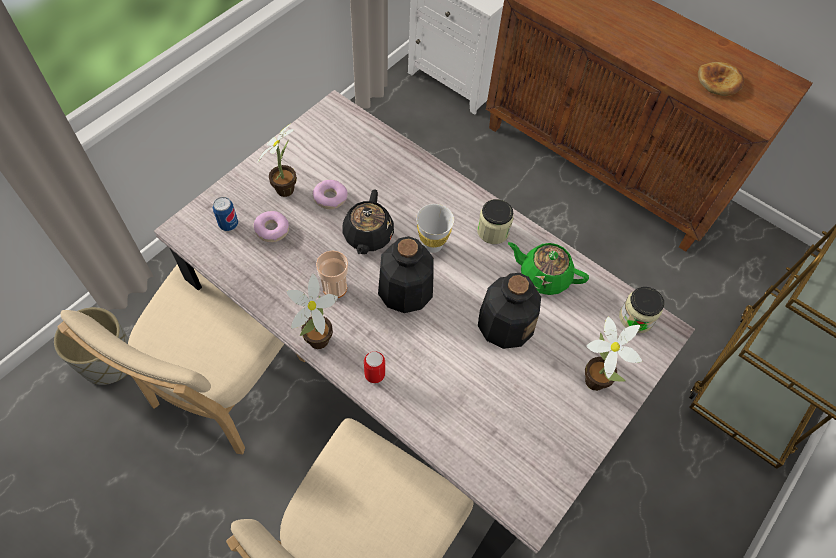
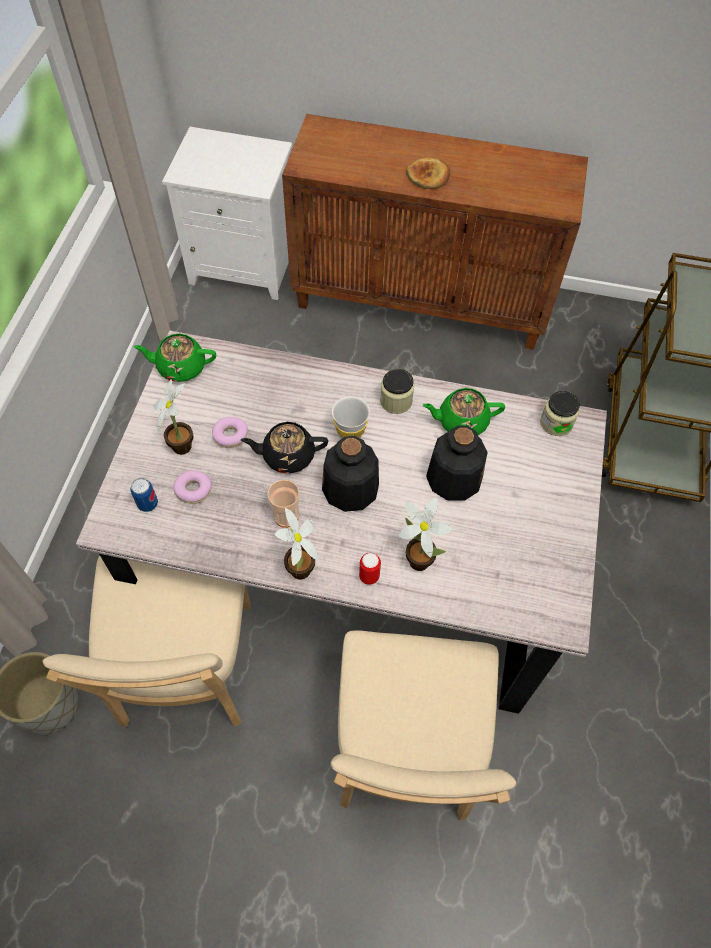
camera: 25 degrees left, 0 degrees up
black teapot [343,190,394,254] -> black teapot turned 105 degrees clockwise [241,422,328,474]
potted plant [585,317,642,391] -> potted plant moved to [399,498,453,571]
bread [698,62,744,96] -> bread moved to [406,157,451,189]
none -> green teapot [133,334,216,382]

